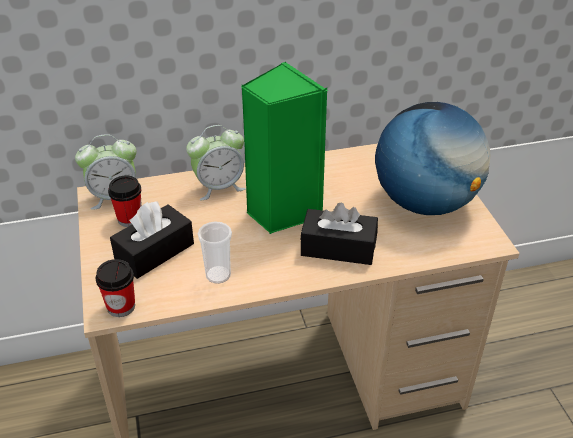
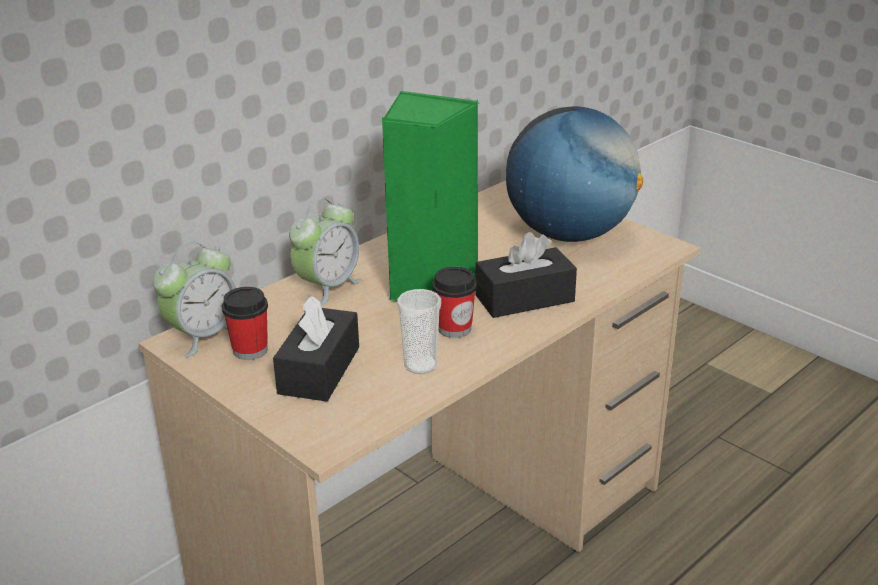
camera: 30 degrees left, 10 degrees down
cup [96,259,135,317] -> cup moved to [433,267,477,338]

